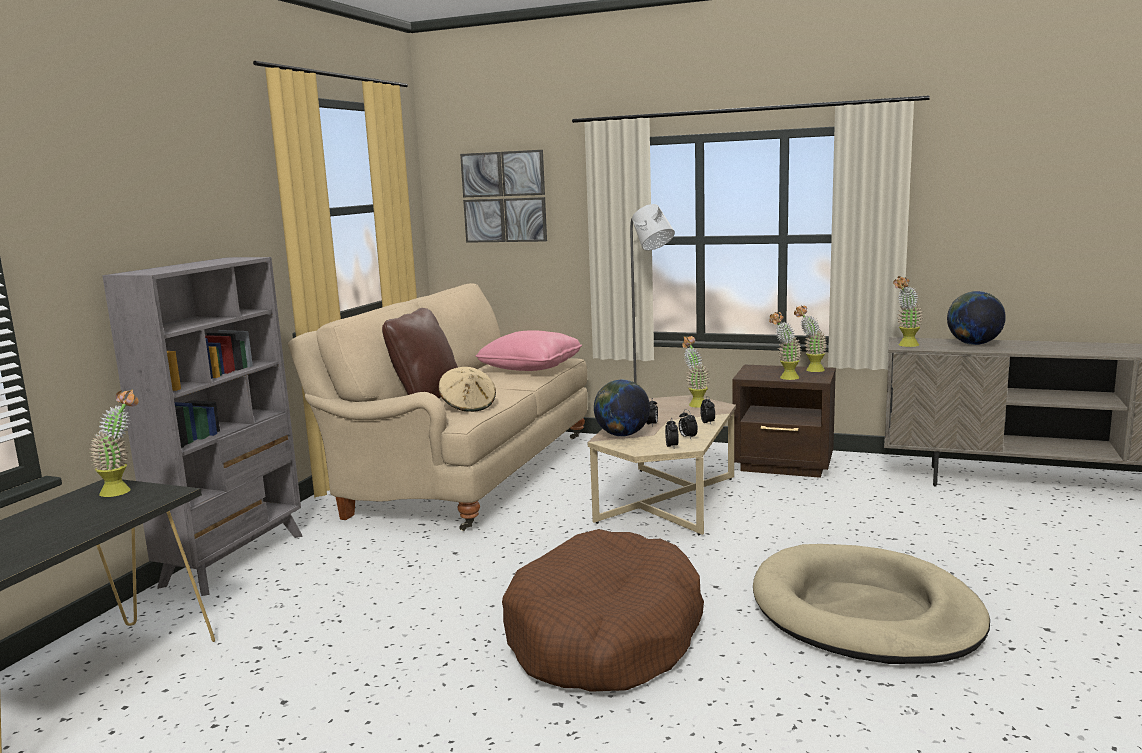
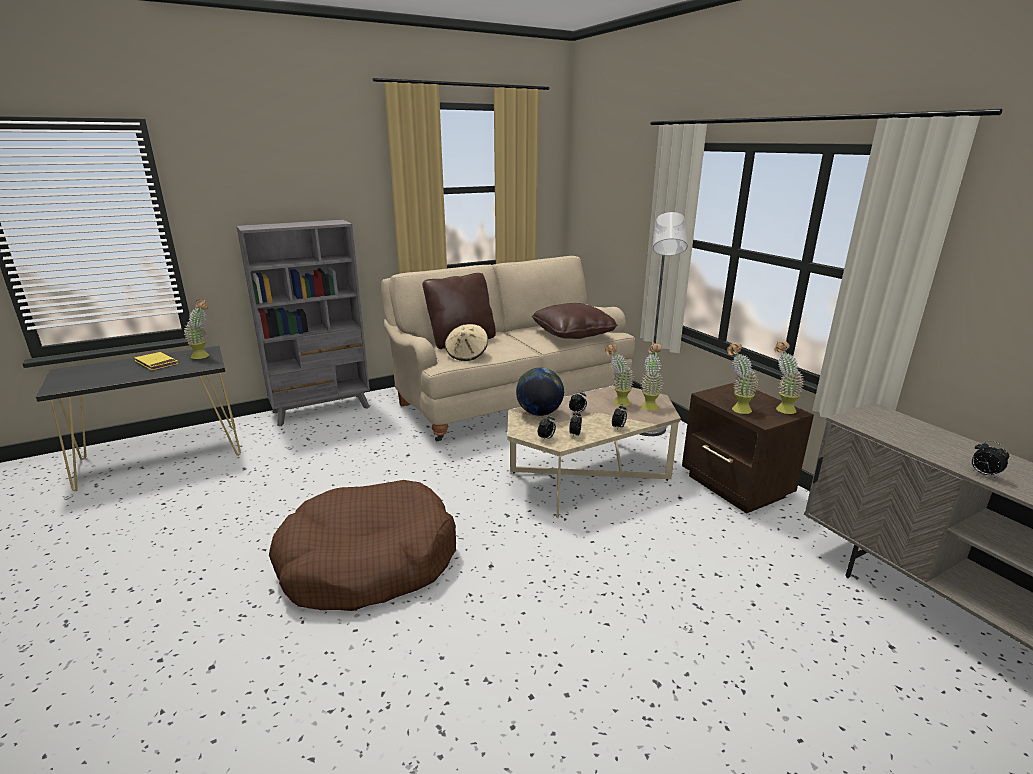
camera: 40 degrees right, 10 degrees up
picture [460,150,547,243] -> none
pink pillow [476,330,582,371] -> brown pillow [532,303,618,339]
beige dog bed [753,544,990,664] -> none
potted plant [893,276,923,347] -> potted plant moved to [605,344,634,406]
globe [947,291,1006,345] -> none
none -> yellow book [134,352,178,370]
none -> alarm clock [972,440,1009,478]

